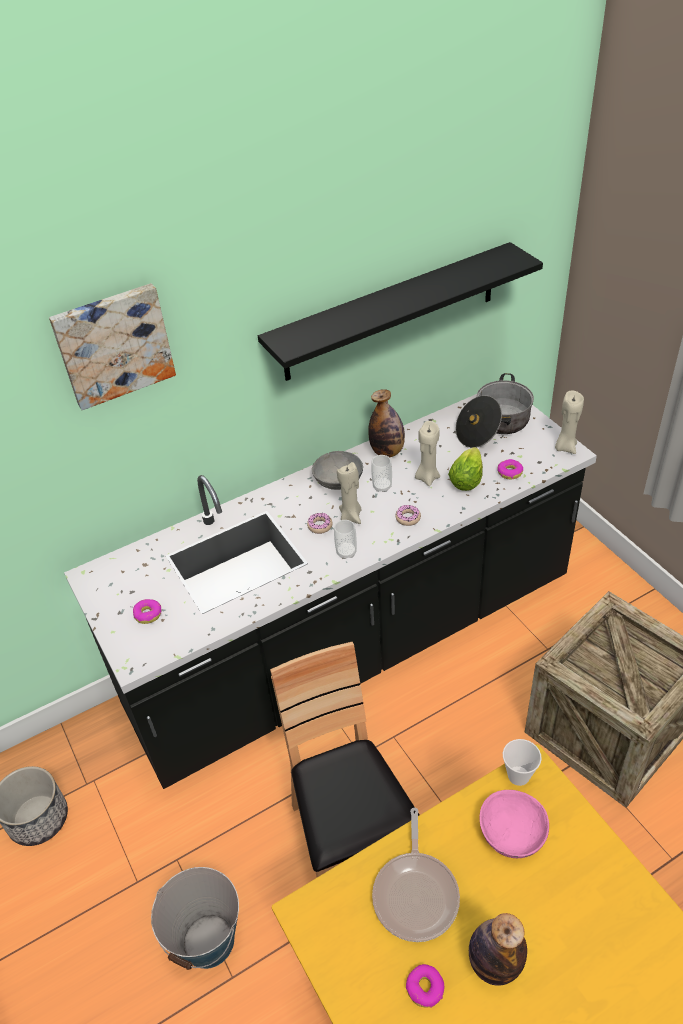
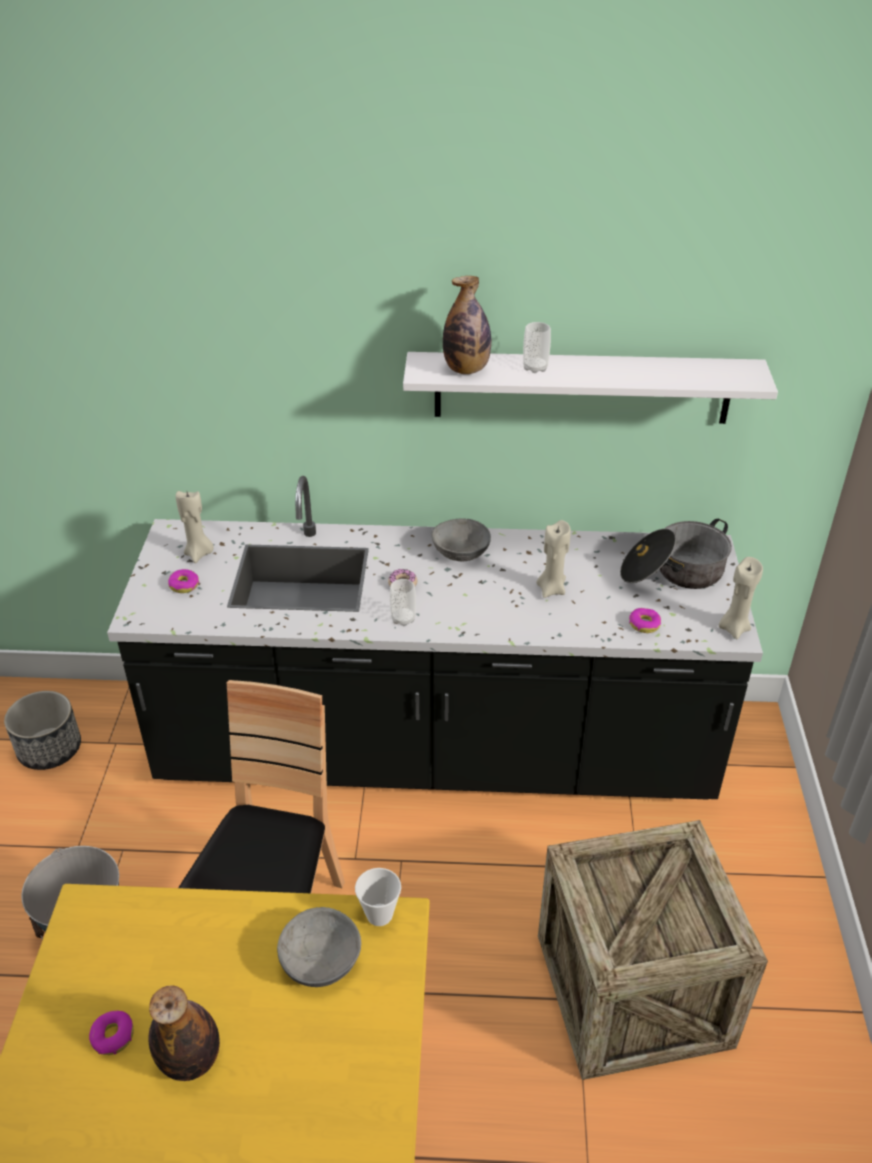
camera: 30 degrees right, 5 degrees down
picture [49,283,176,410] -> none
black shelf [258,242,543,381] -> white shelf [403,352,778,424]
beige candle [337,462,362,524] -> beige candle moved to [176,491,214,563]
bottle [369,389,405,457] -> bottle moved to [443,276,491,374]
cup [371,455,392,492] -> cup moved to [523,322,551,373]
frying pan [372,808,460,942] -> none
donut [395,505,421,526] -> none
lettuce [448,447,483,491] -> none
pink bowl [480,790,549,858] -> grey bowl [277,907,361,987]

